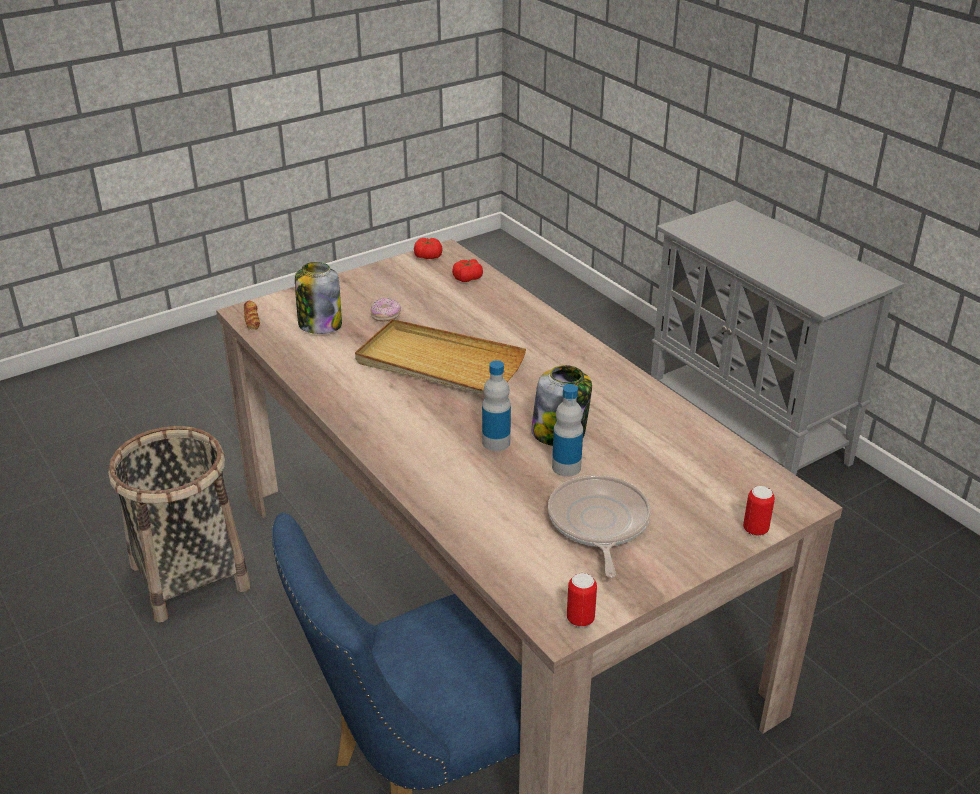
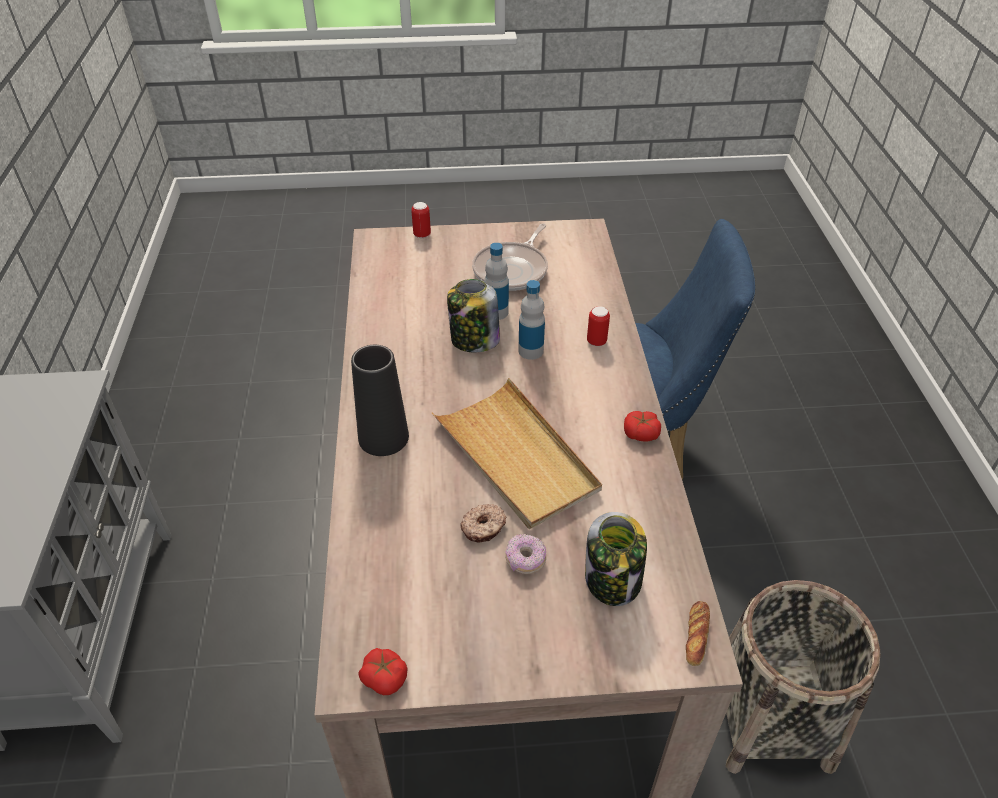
camera: 150 degrees left, 10 degrees up
tomato [452,259,483,282] -> tomato moved to [624,411,661,442]
can [567,573,597,627] -> can moved to [587,306,610,346]
none -> black vase [351,345,409,456]
none -> donut [461,504,506,543]

